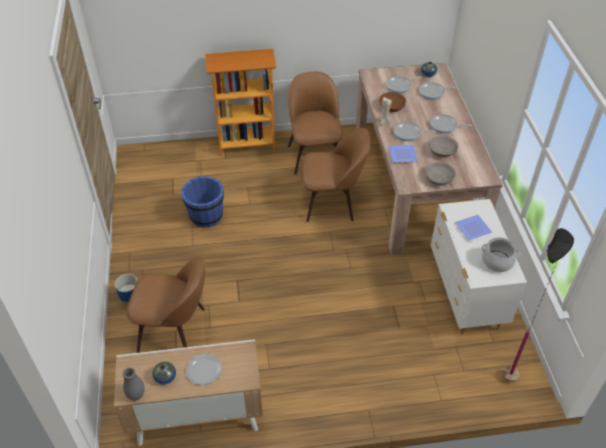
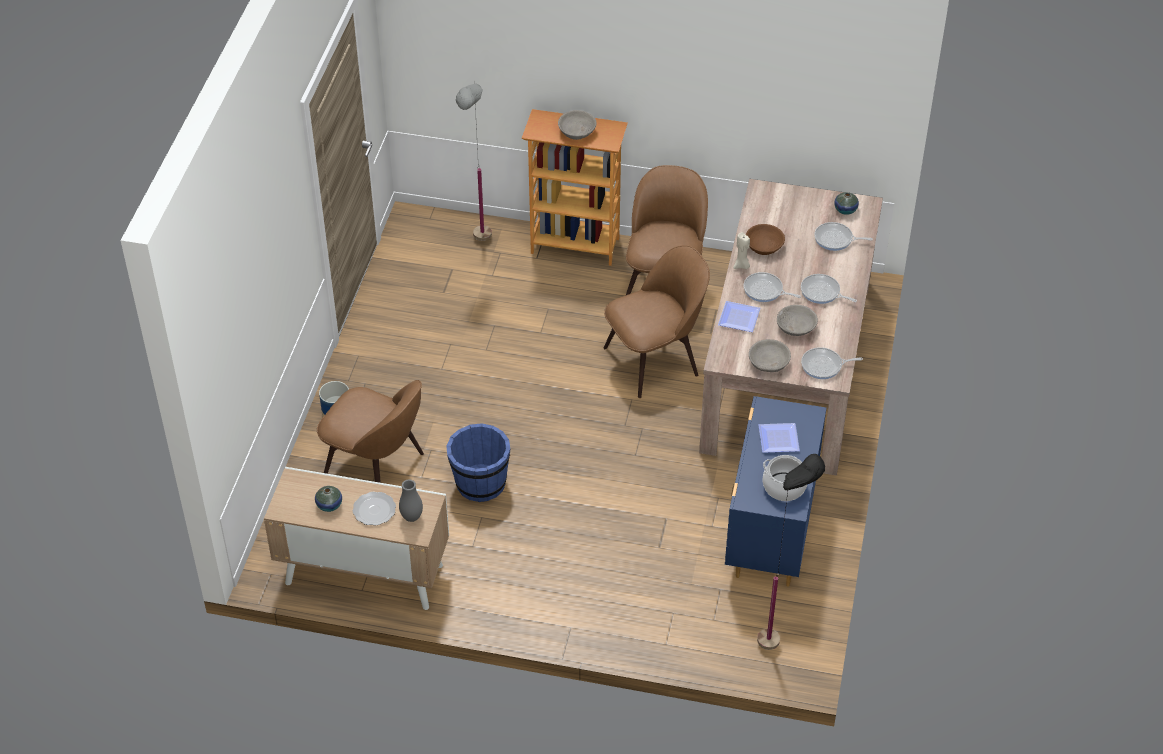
camera: 20 degrees right, 0 degrees up
grey vase [122,367,145,400] -> grey vase moved to [399,479,423,522]
blue bucket [181,176,224,228] -> blue bucket moved to [446,423,510,502]
brown chair [300,128,370,222] -> brown chair turned 45 degrees counterclockwise [604,245,710,398]
frying pan [386,76,421,93] -> frying pan moved to [801,347,863,379]
white dresser [430,199,527,335] -> blue dresser [725,396,826,587]
none -> grey floor lamp [456,84,492,241]
none -> grey bowl [558,110,597,140]

